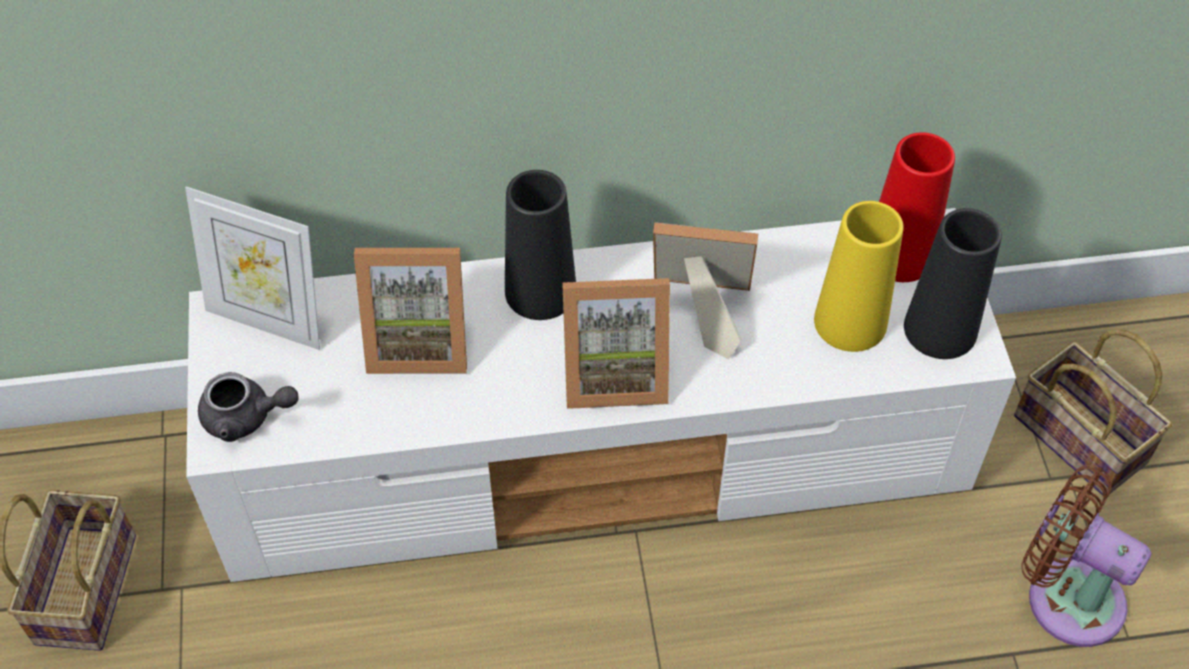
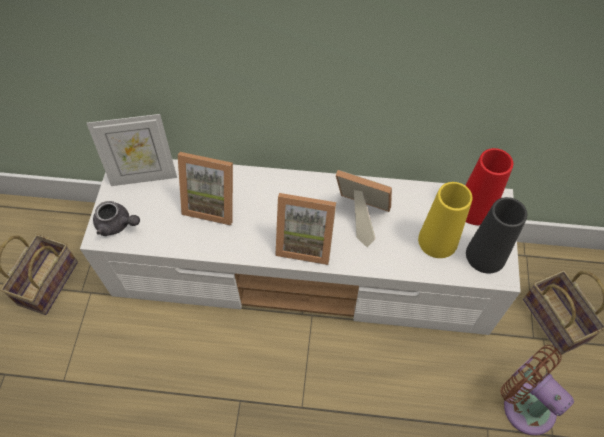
camera: 15 degrees right, 5 degrees up
picture frame [185,187,320,350] -> picture frame turned 45 degrees counterclockwise [87,114,177,186]
black vase [505,170,576,320] -> none

